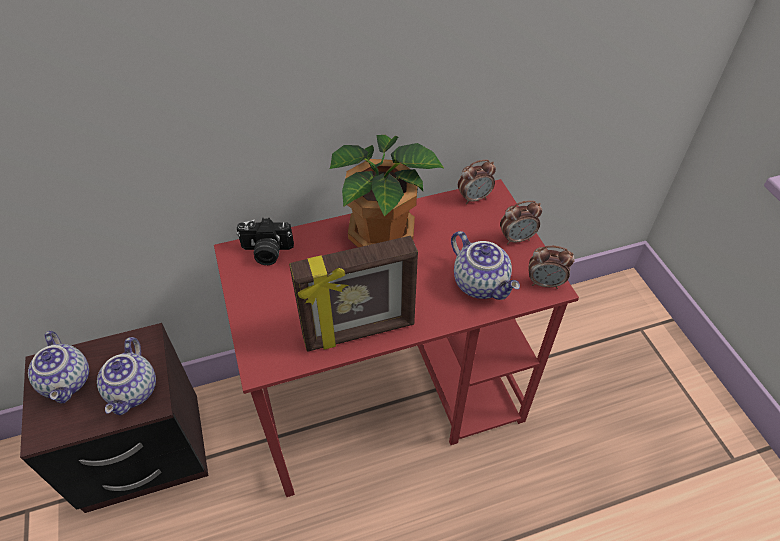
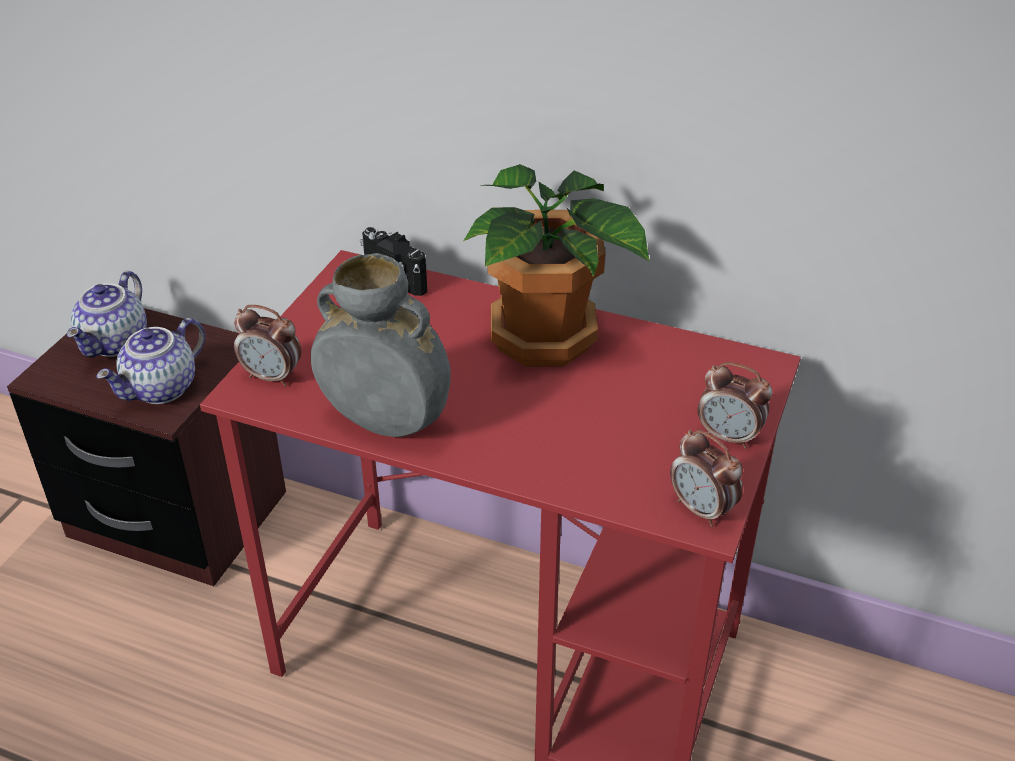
camera: 40 degrees right, 10 degrees down
picture frame [289,236,418,352] -> grey vase [311,253,451,437]
teapot [451,231,520,300] -> none
alarm clock [458,159,496,204] -> alarm clock moved to [234,305,301,386]

